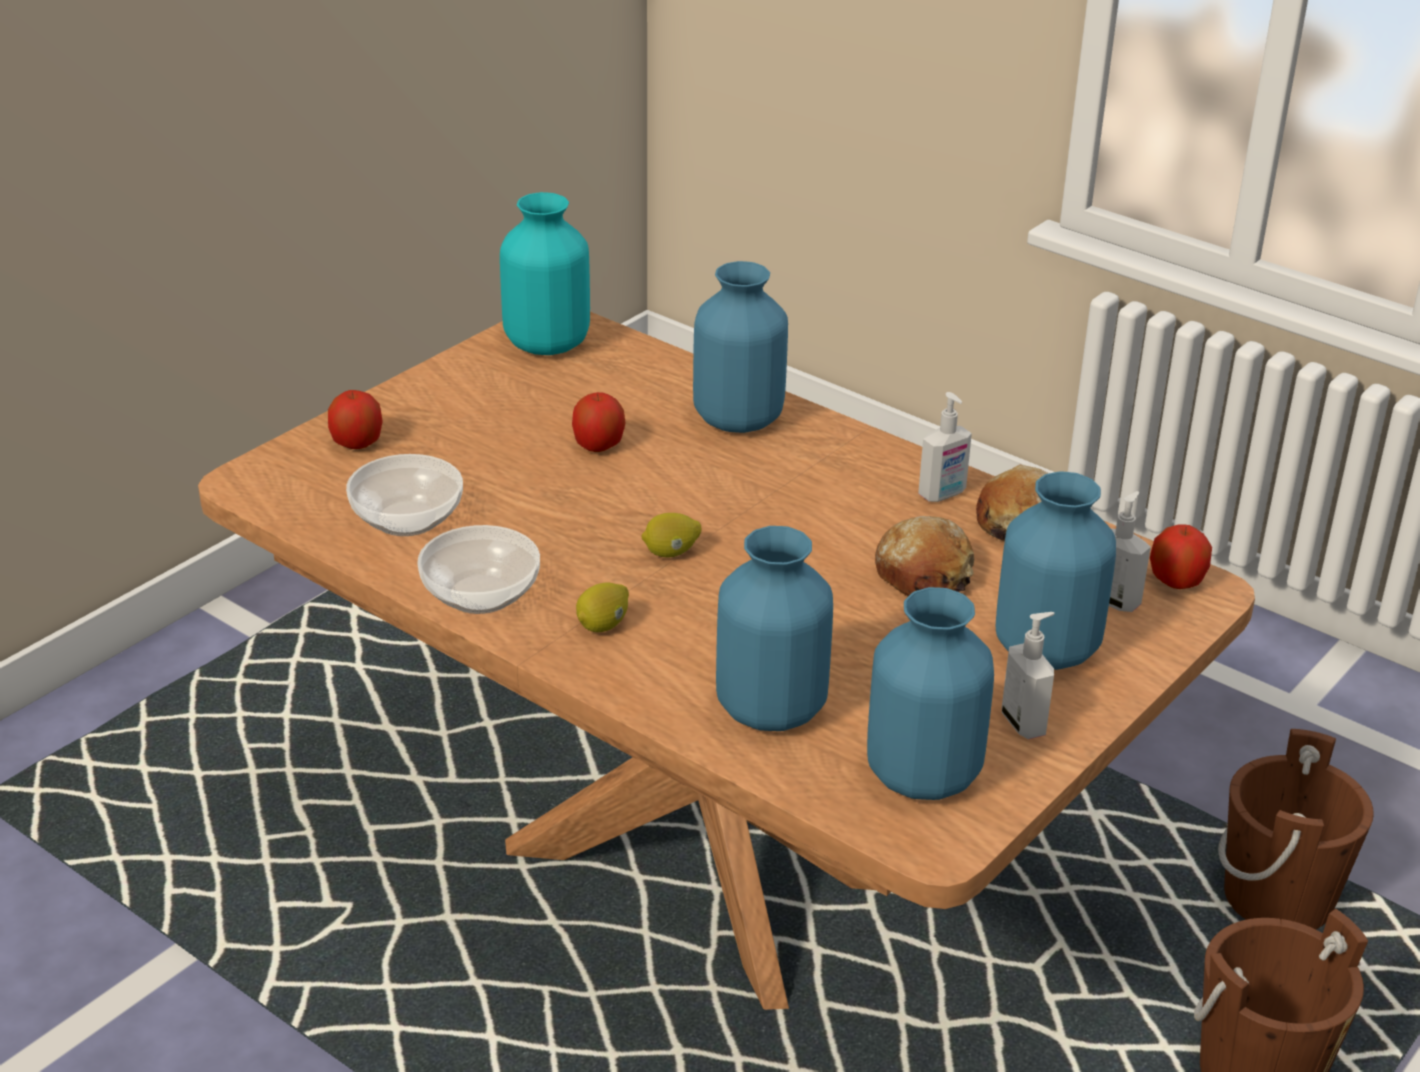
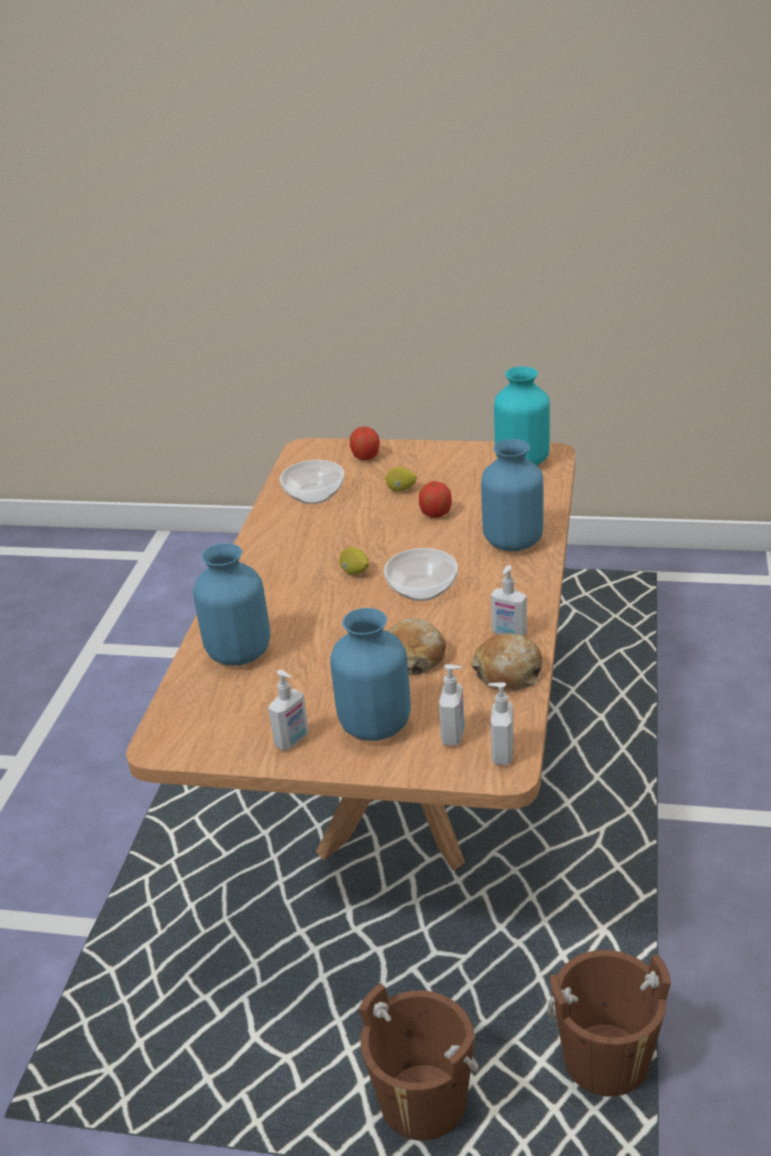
camera: 65 degrees right, 0 degrees up
bowl [417,525,540,614] -> bowl moved to [384,548,458,601]
lemon [576,582,629,632] -> lemon moved to [385,467,417,492]
blue vase [867,587,994,800] -> none
apple [1150,524,1212,589] -> soap dispenser [488,682,514,765]

